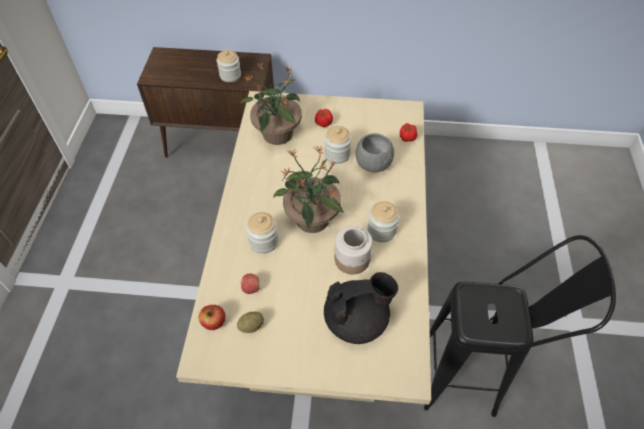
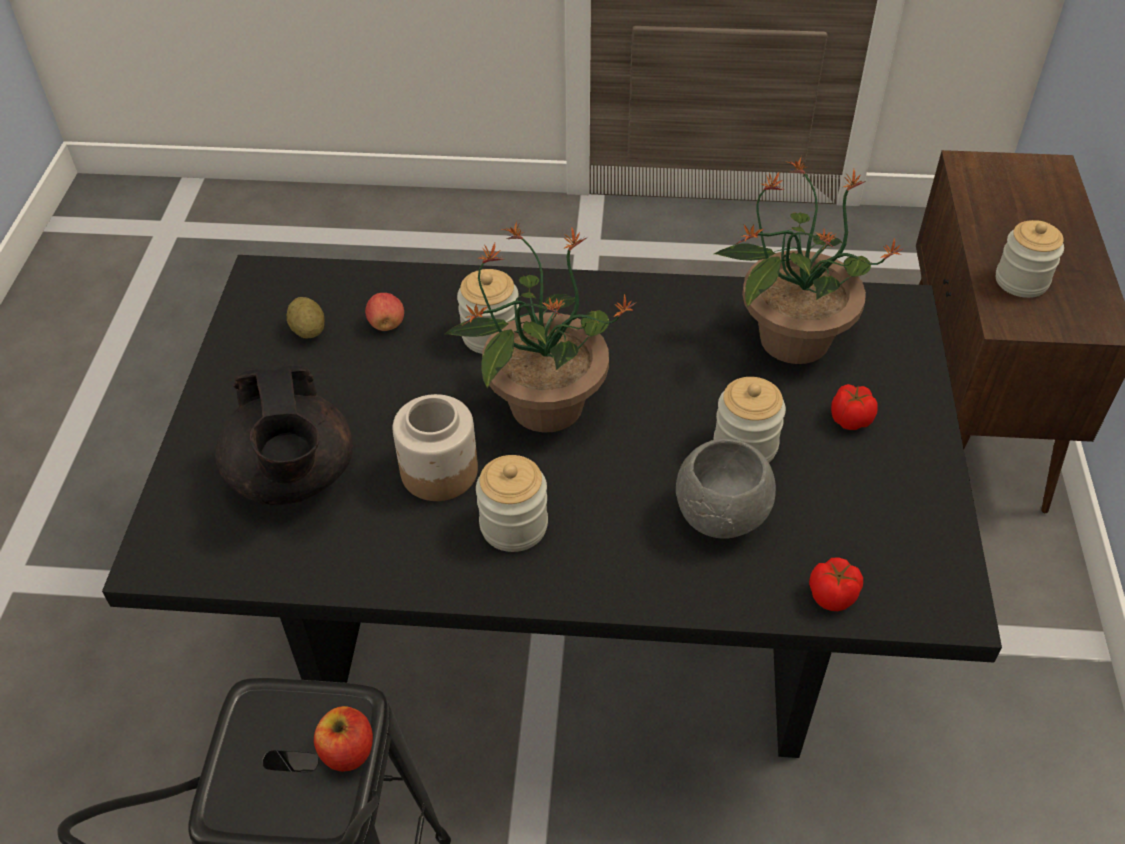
camera: 90 degrees right, 5 degrees down
beige dining table [176,91,431,405] -> black dining table [102,255,1002,758]
apple [199,305,226,330] -> apple moved to [314,706,373,772]

